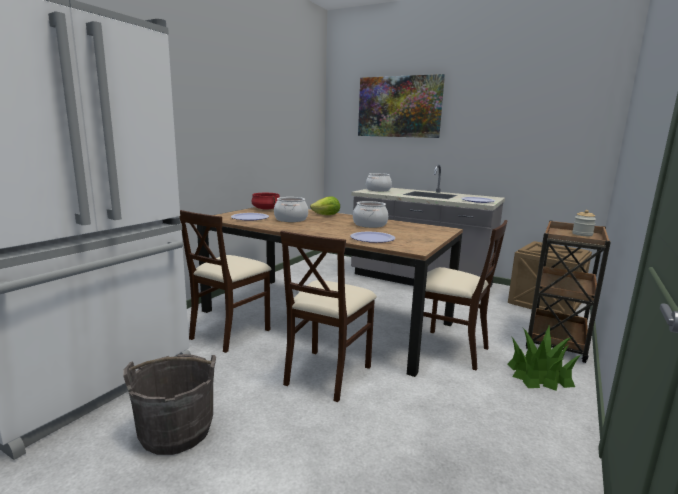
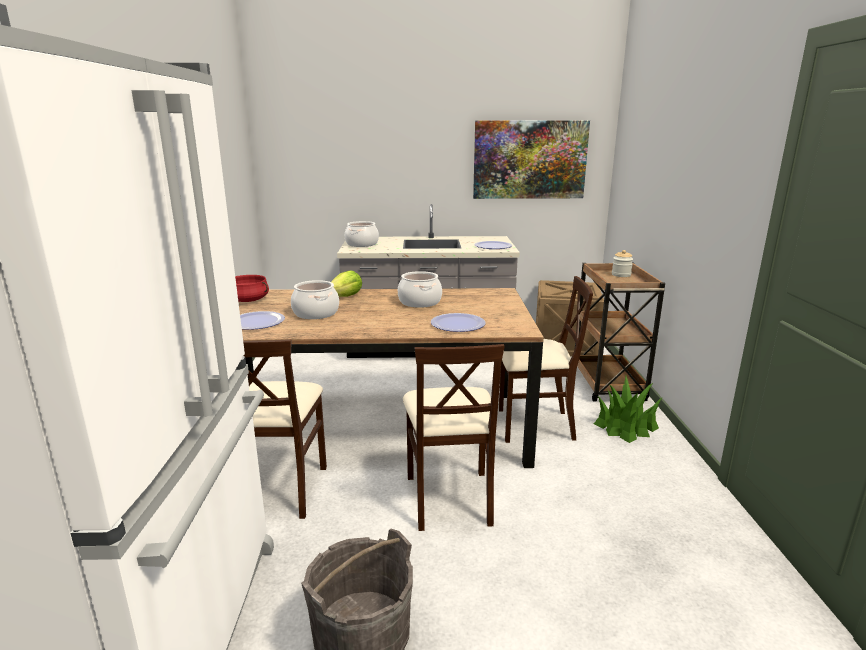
camera: 30 degrees left, 5 degrees up
picture [358,74,445,138] -> picture moved to [473,121,590,199]

